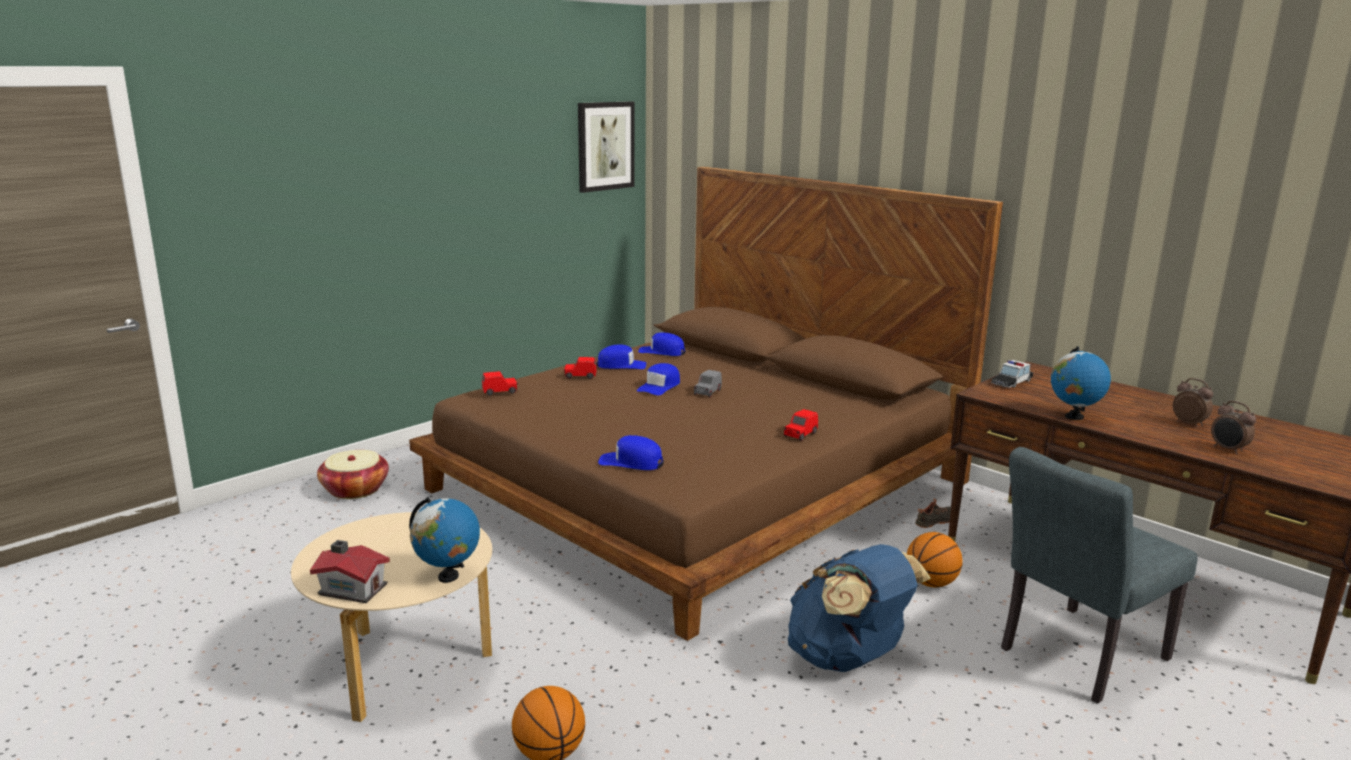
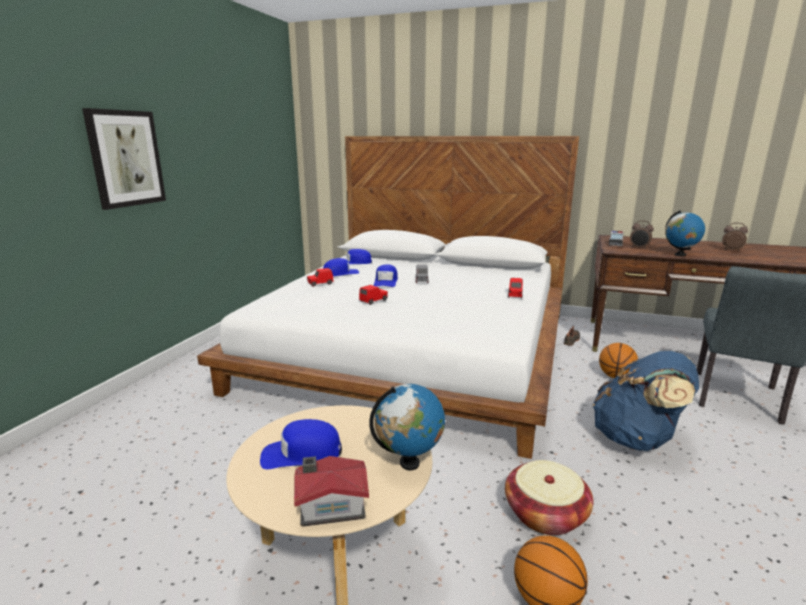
camera: 25 degrees left, 0 degrees up
basket [317,450,389,499] -> basket moved to [505,460,593,535]
brown bed [409,167,1003,641] -> white bed [197,136,579,459]
red toy car [482,371,518,396] -> red toy car moved to [359,285,388,305]
picture [578,101,635,193] -> picture moved to [82,108,166,210]
blue cap [598,435,664,470] -> blue cap moved to [260,419,342,469]
alarm clock [1211,401,1256,454] -> alarm clock moved to [630,220,654,249]

